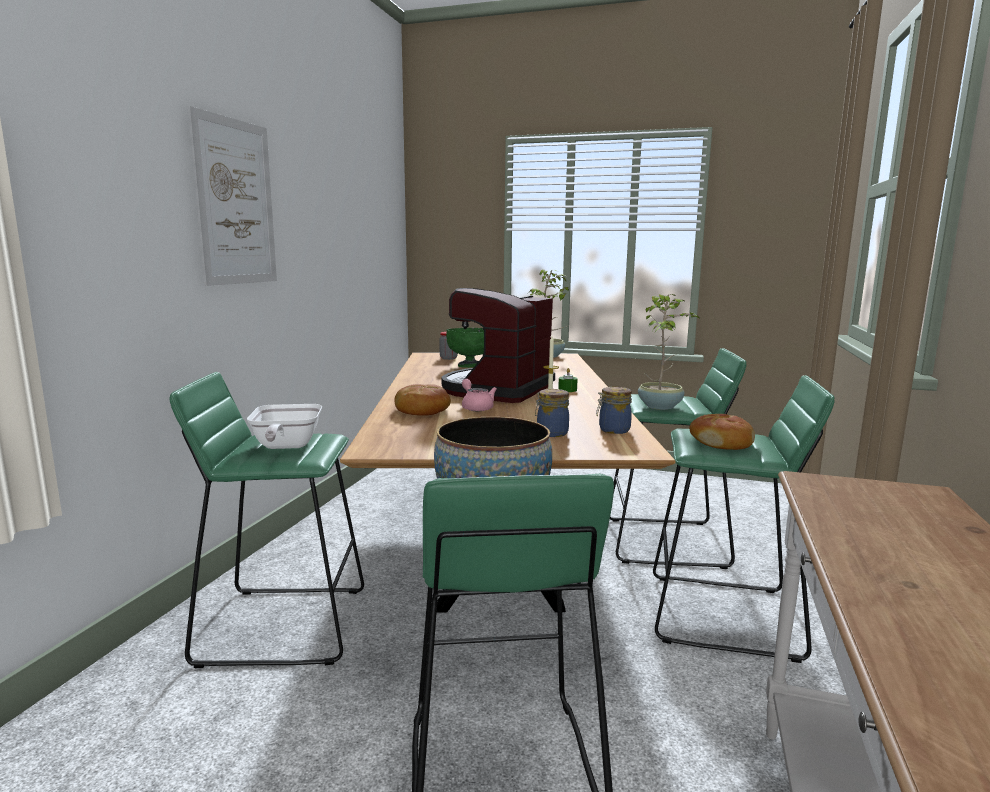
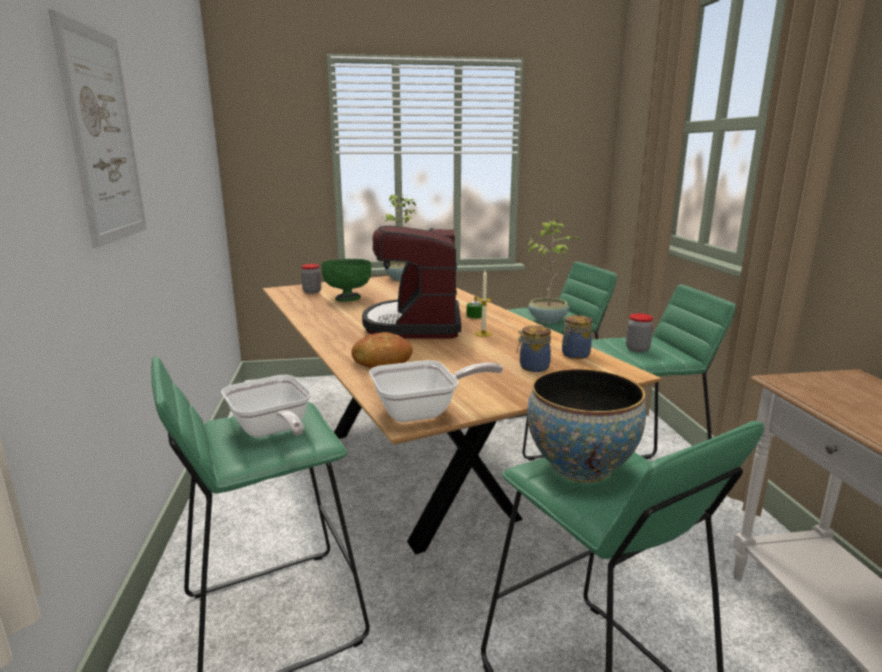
camera: 25 degrees left, 5 degrees up
pink teapot [462,379,497,411] -> none
bread [689,414,755,450] -> jar [626,314,653,352]
none -> frying pan [369,360,503,422]

